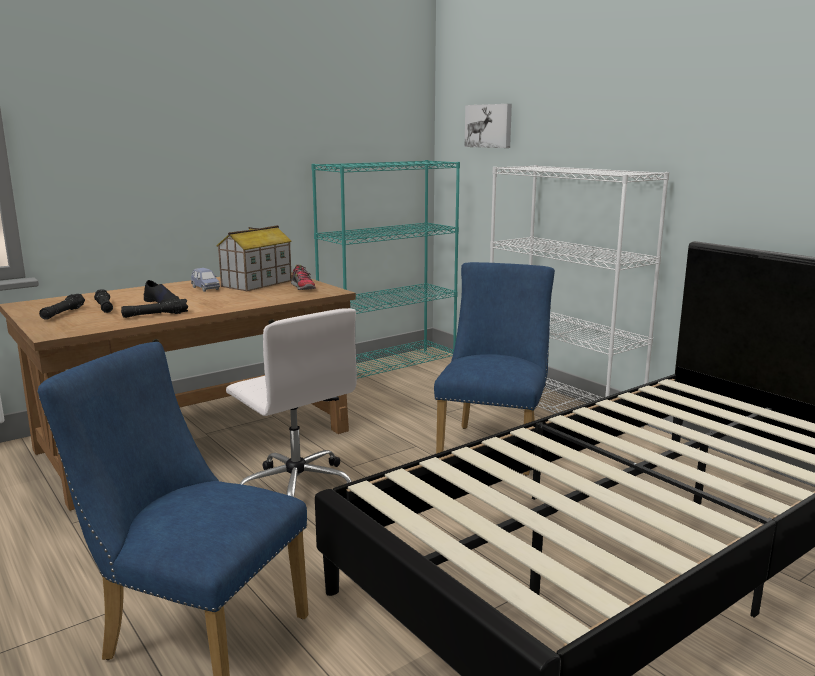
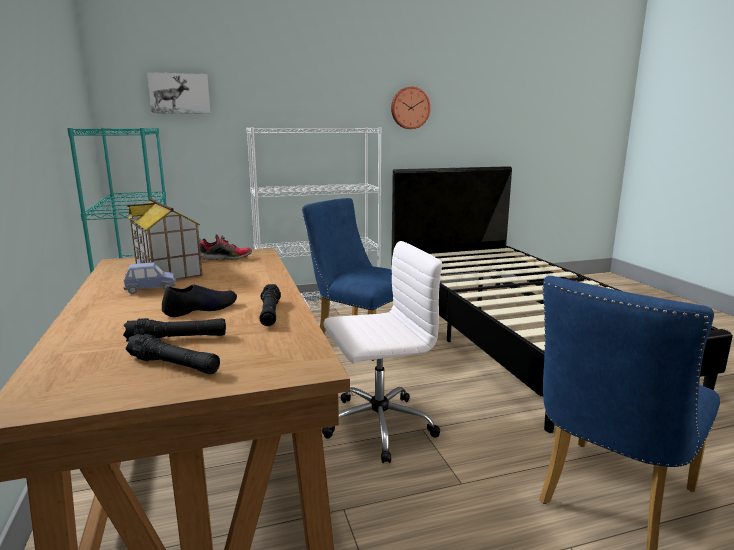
camera: 70 degrees left, 0 degrees up
none -> wall clock [391,87,431,129]

